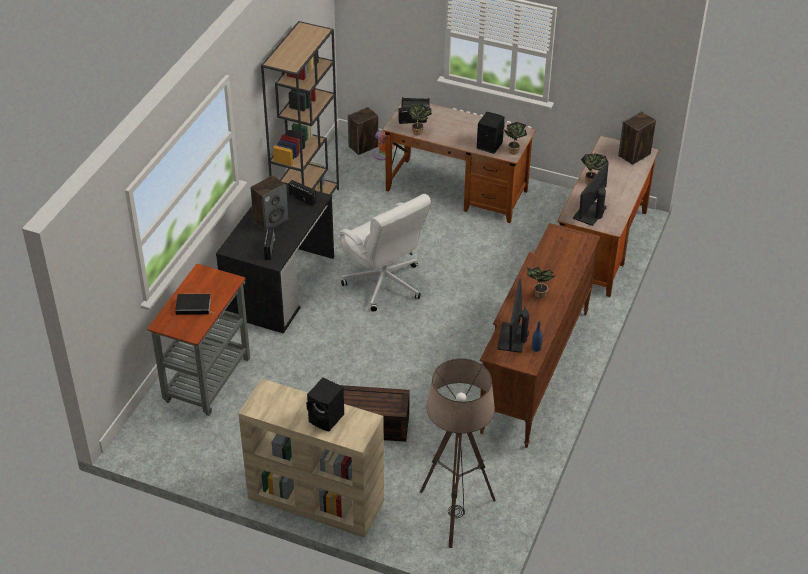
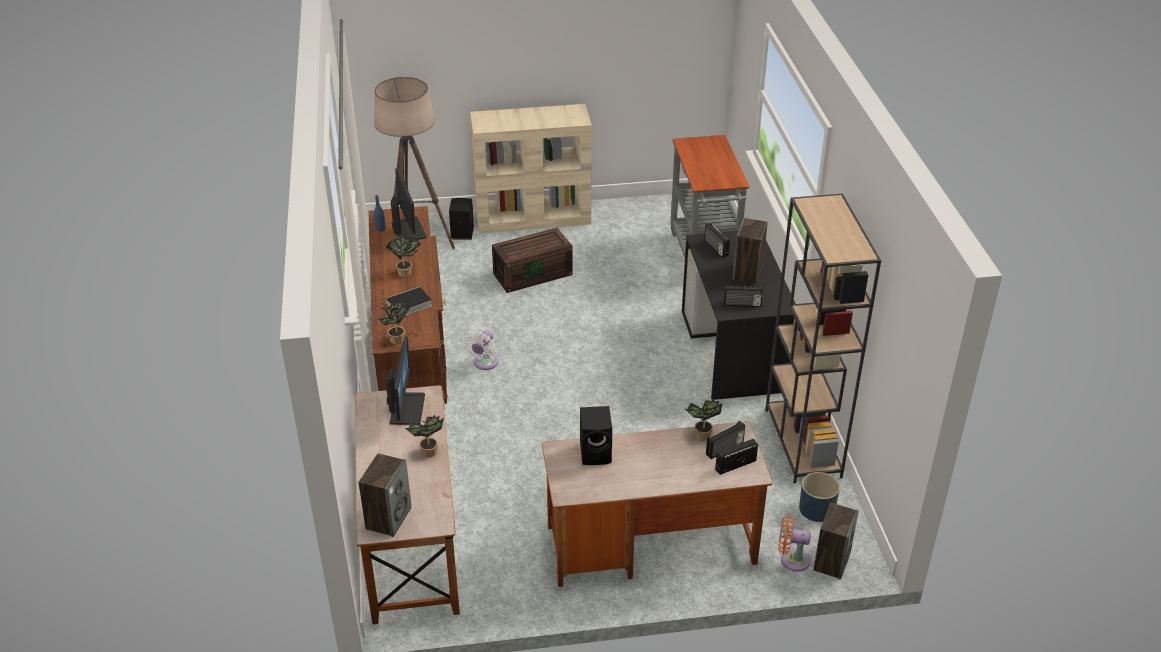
camera: 150 degrees right, 5 degrees down
book [175,294,216,315] -> book moved to [383,287,432,315]
black speaker [306,378,344,431] -> black speaker moved to [449,198,474,240]
white office chair [337,194,431,312] -> none
potted plant [504,122,527,155] -> potted plant moved to [378,301,410,345]
none -> white fan [465,331,498,370]
none -> blue planter [799,472,840,522]

